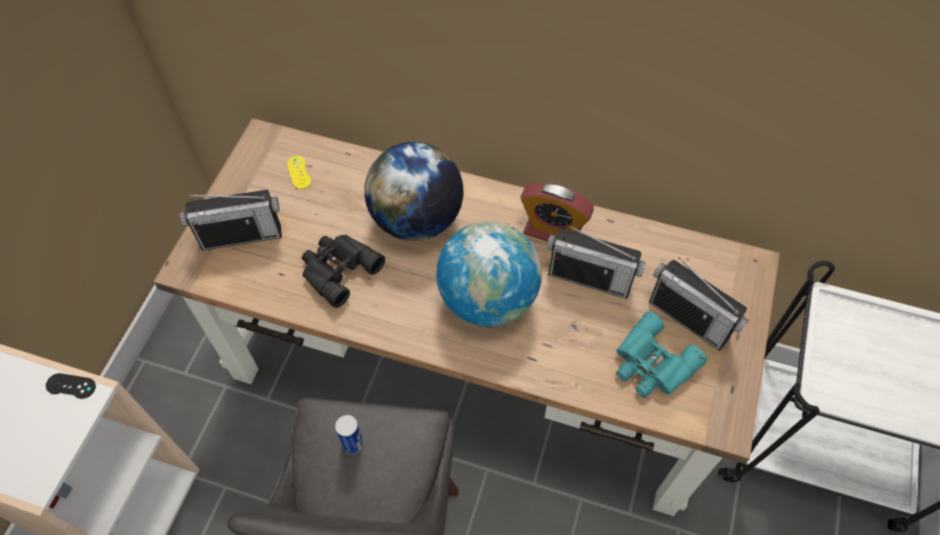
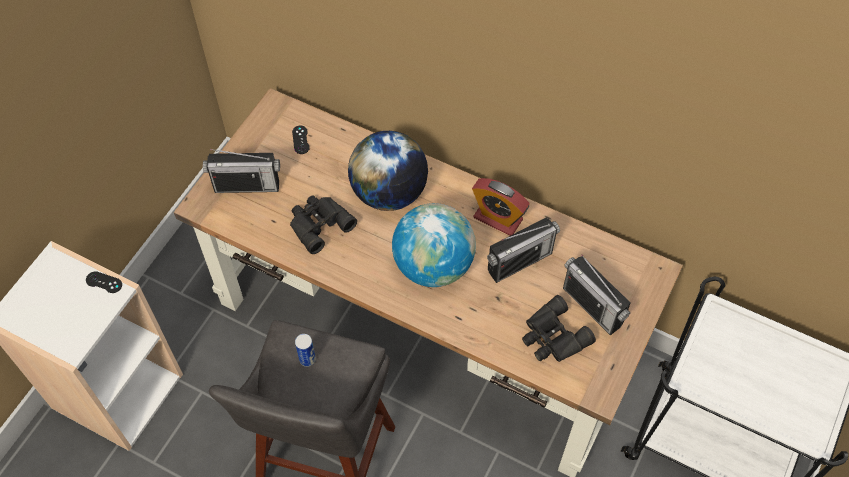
camera: 10 degrees right, 0 degrees up
yellow game controller [287,156,311,189] -> black game controller [292,126,310,154]
radio [547,224,646,299] -> radio turned 60 degrees counterclockwise [487,218,560,283]
turquoise binoculars [616,311,707,398] -> black binoculars [522,295,596,362]

